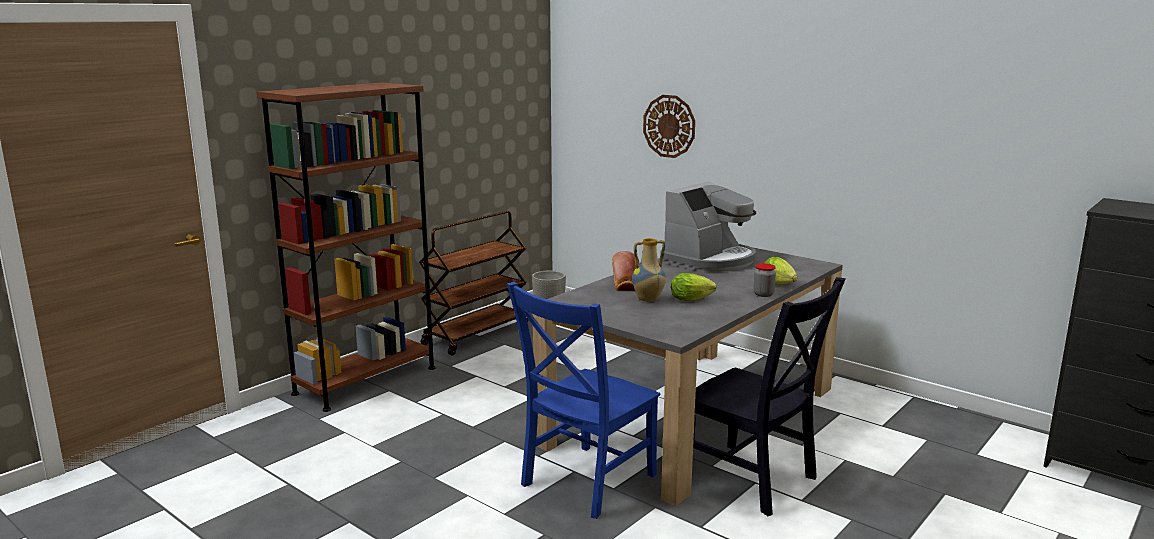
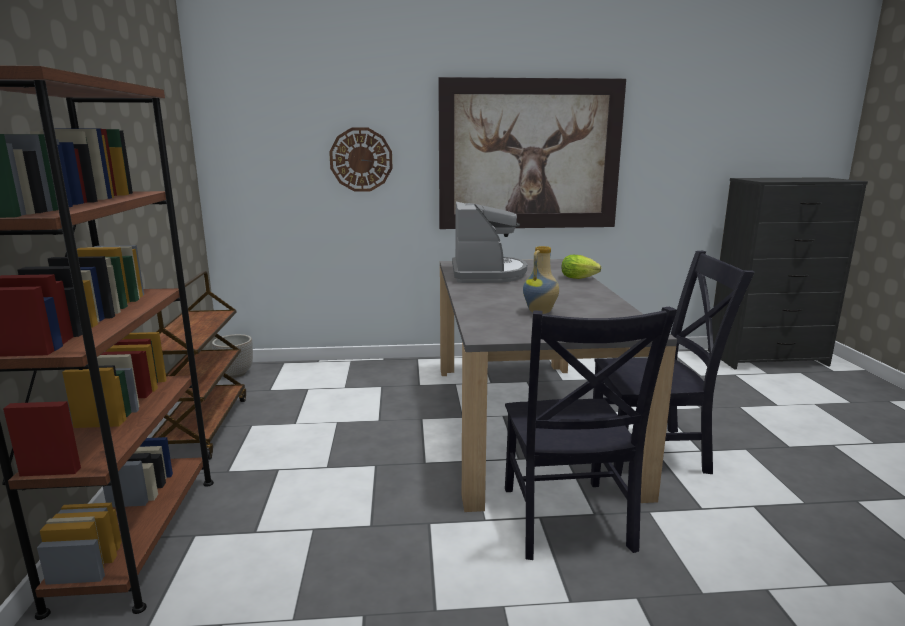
camera: 45 degrees left, 0 degrees up
blue chair [507,282,660,519] -> black chair [505,307,677,560]
bread [612,251,640,291] -> none
lettuce [671,273,717,301] -> none
jar [753,263,776,297] -> none
none -> picture [438,77,626,229]

